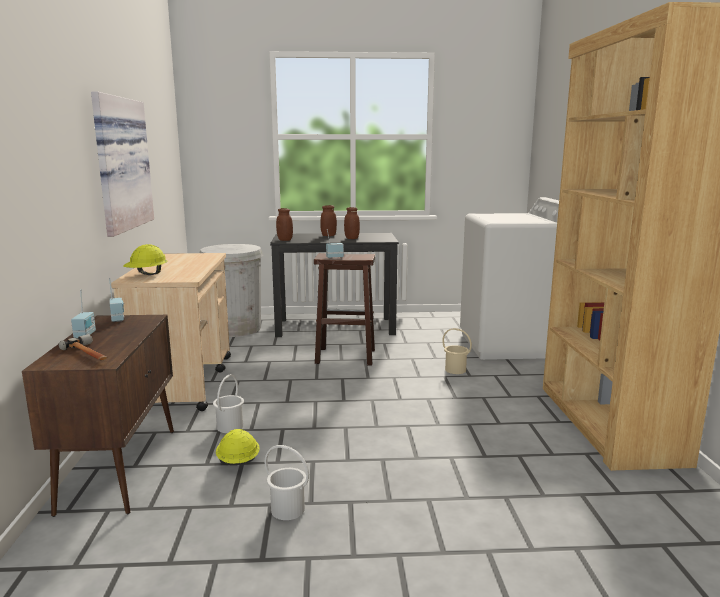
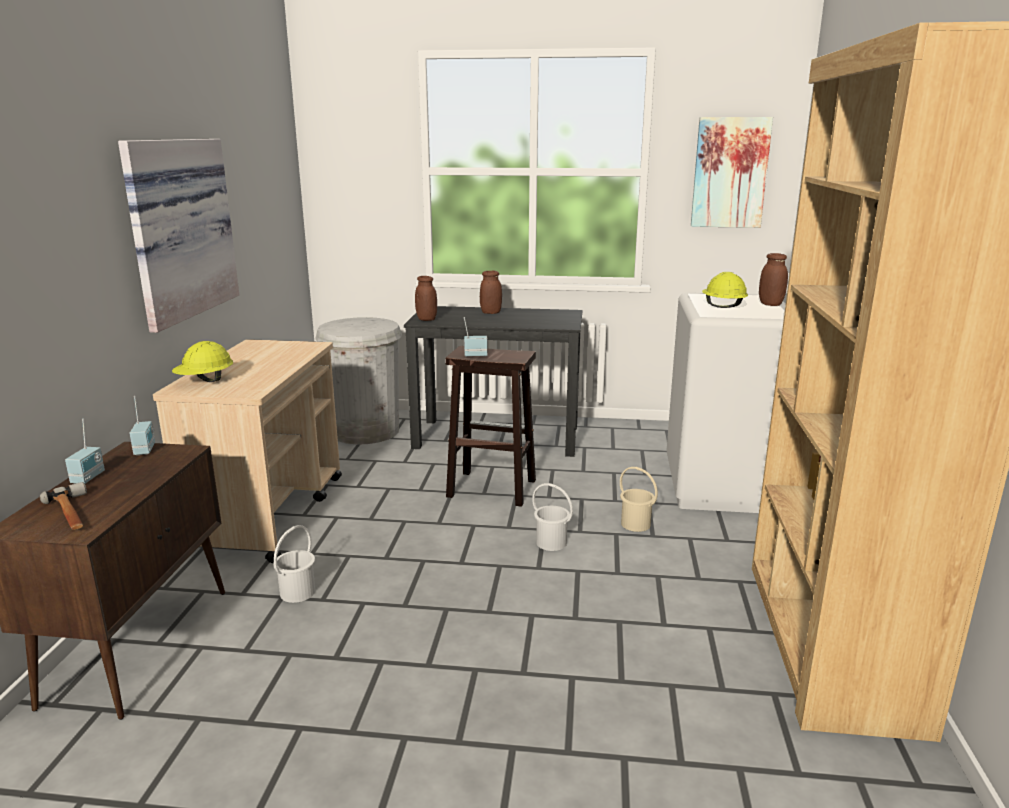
camera: 10 degrees right, 5 degrees up
yellow hard hat [216,429,260,465] -> yellow hard hat moved to [702,272,748,308]
white bucket [265,445,309,520] -> white bucket moved to [532,483,573,551]
brown jar [344,207,360,239] -> brown jar moved to [759,253,788,306]
none -> picture [691,117,773,228]

